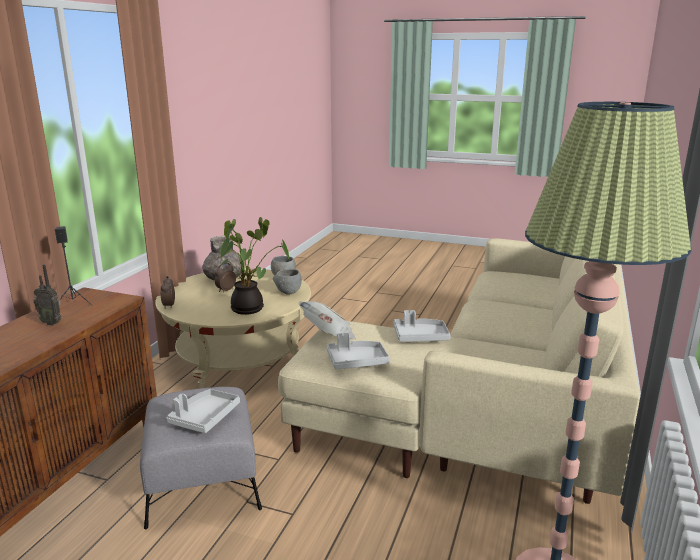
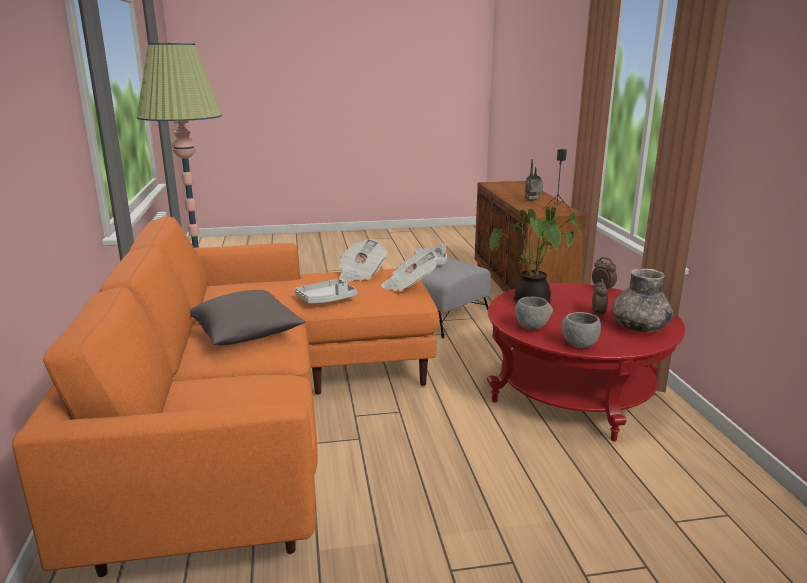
camera: 150 degrees right, 0 degrees up
beige coffee table [156,268,311,389] -> red coffee table [487,283,685,441]
beige sofa [278,238,640,504] -> orange sofa [12,216,439,577]
grey tray [326,333,390,369] -> newspaper [338,239,388,282]
none -> grey pillow [190,290,305,346]

